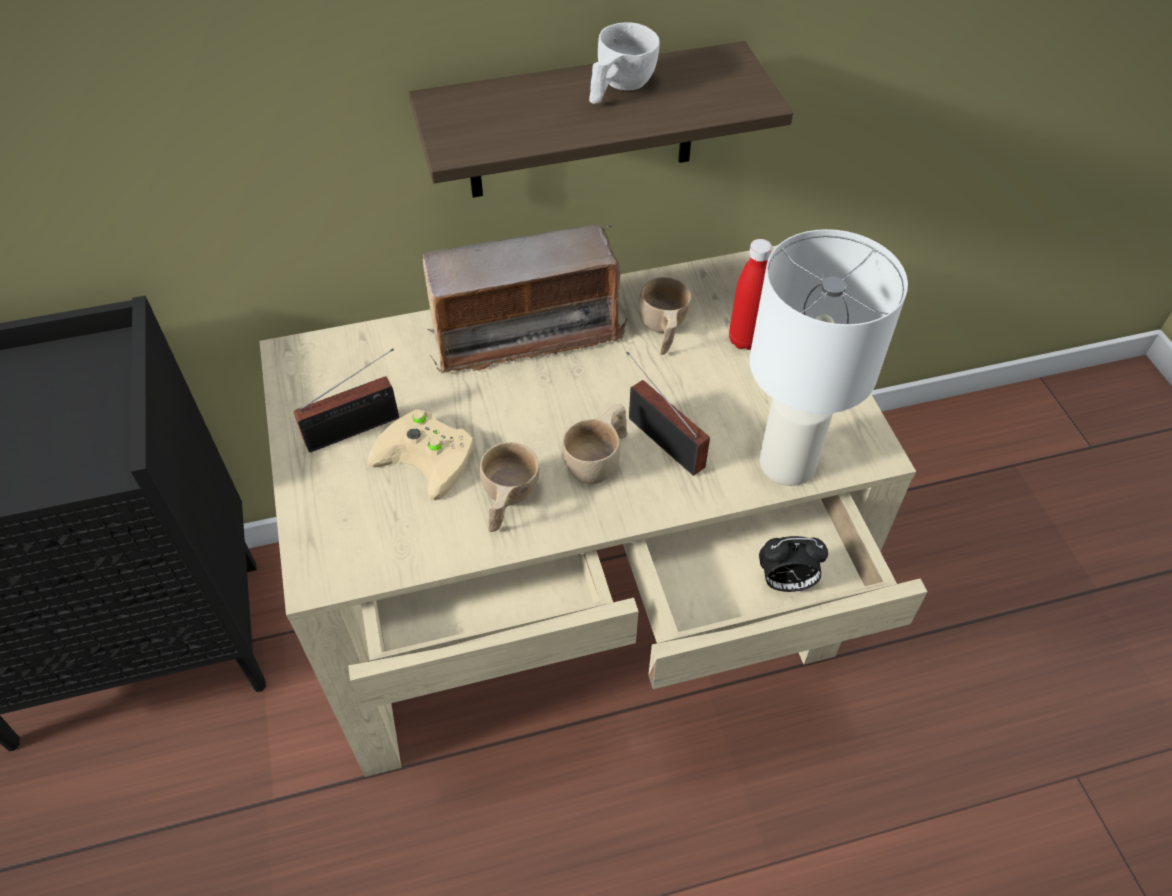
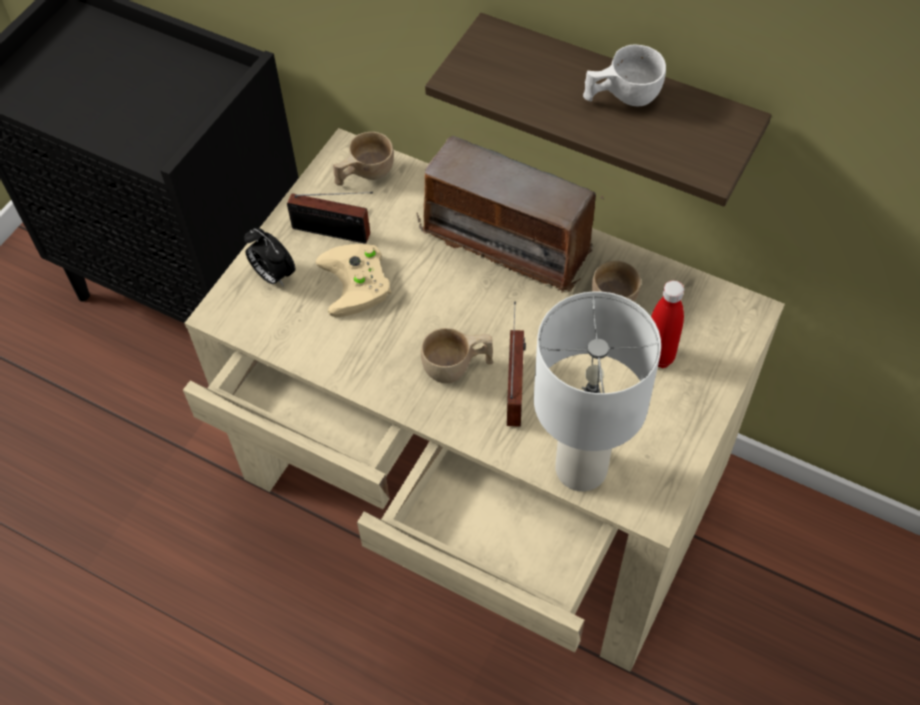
camera: 45 degrees right, 5 degrees up
beige cup [480,442,539,532] -> beige cup moved to [333,132,394,186]
alarm clock [759,536,828,592] -> alarm clock moved to [244,228,295,287]

